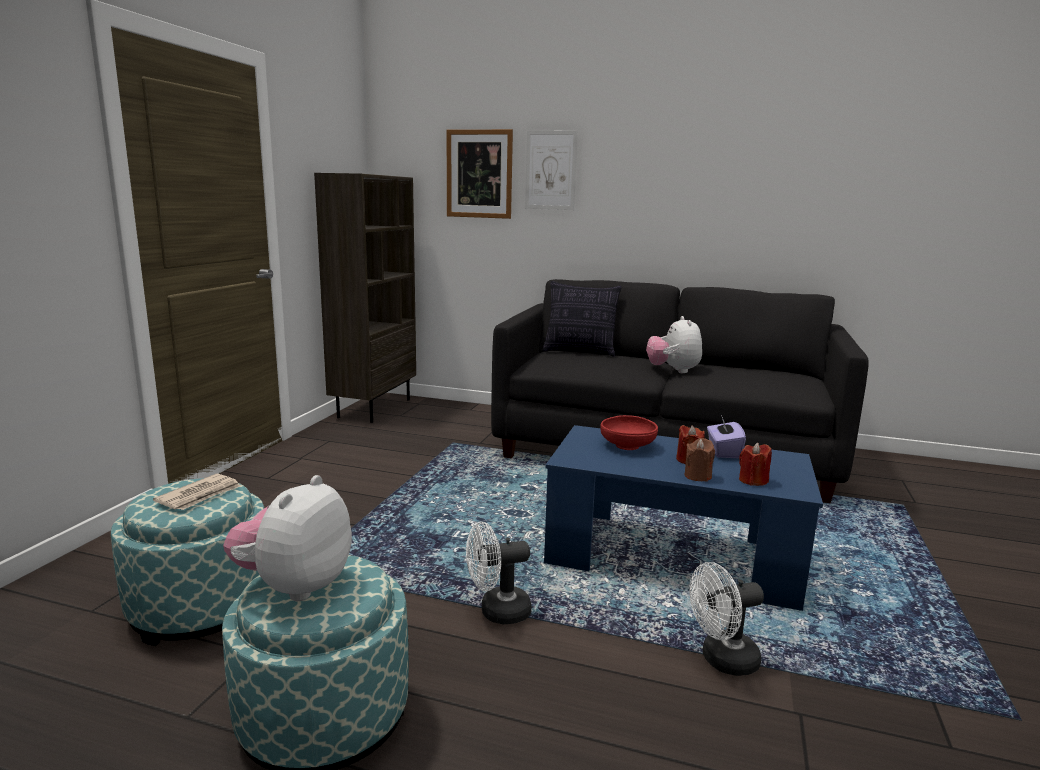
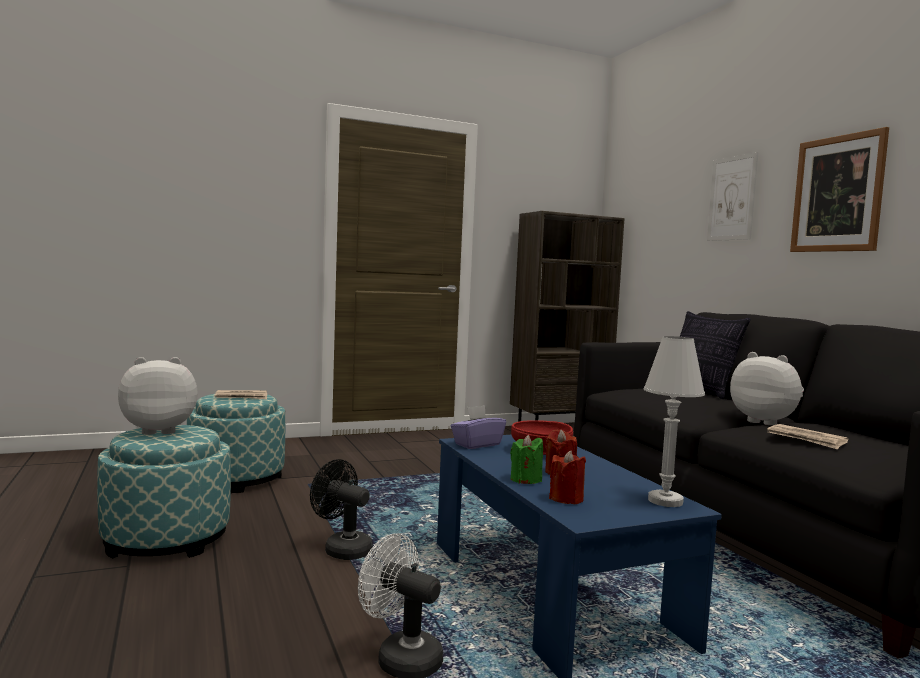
camera: 50 degrees right, 10 degrees down
picture [447,129,513,219] -> picture moved to [790,127,889,252]
white fan [466,522,532,624] -> black fan [310,459,373,560]
plush toy [646,316,702,373] -> plush toy turned 90 degrees clockwise [730,352,804,425]
brown candle [685,438,715,482] -> green candle [510,435,543,484]
purple tissue box [707,415,746,458] -> purple tissue box moved to [451,405,506,449]
none -> white table lamp [644,336,705,507]
none -> newspaper [767,424,849,450]

